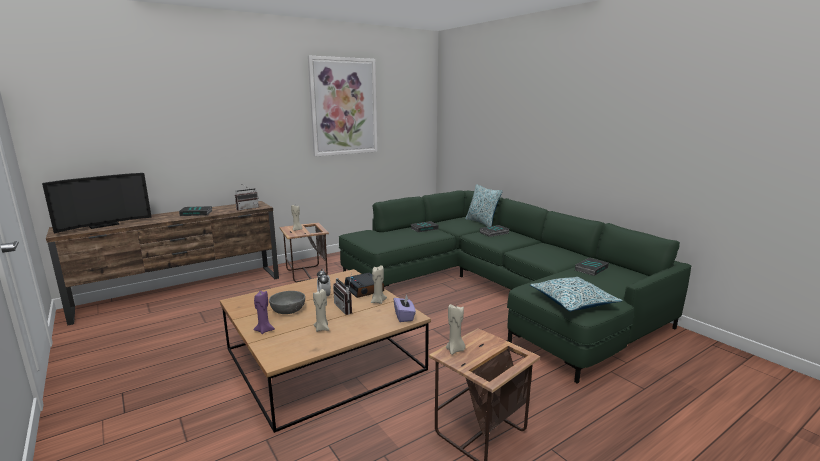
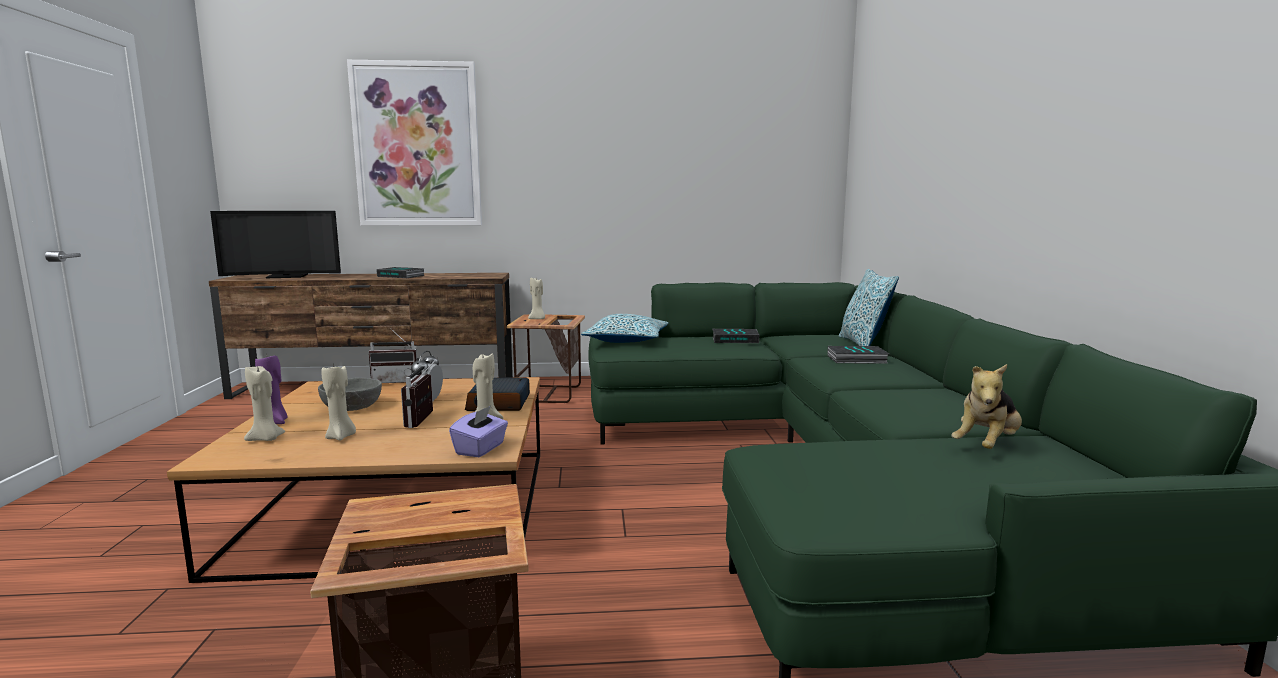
camera: 30 degrees right, 5 degrees down
radio [235,183,259,211] -> radio moved to [369,328,419,383]
picture [308,56,377,157] -> picture moved to [347,60,482,226]
beige candle [446,304,466,355] -> beige candle moved to [244,366,285,441]
pillow [530,277,623,312] -> pillow moved to [581,314,668,343]
book [575,258,609,276] -> plush toy [951,364,1022,449]

